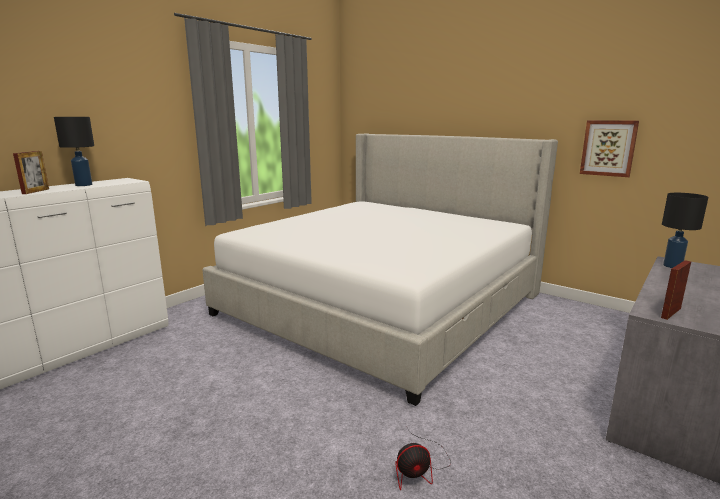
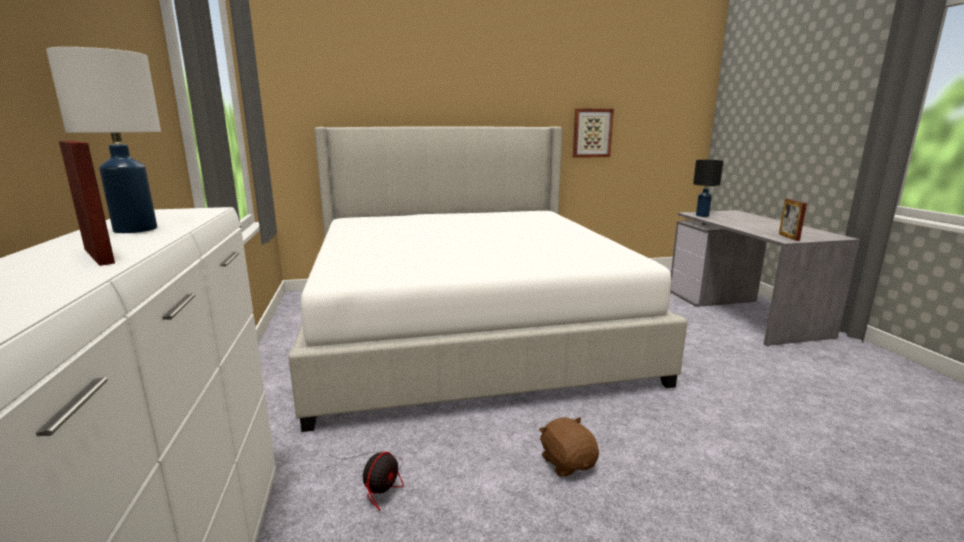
camera: 50 degrees left, 0 degrees up
black table lamp [54,117,94,186] -> white table lamp [46,47,161,233]
fan [395,426,451,490] -> fan moved to [330,452,404,511]
none -> brown plush toy [539,417,599,477]

